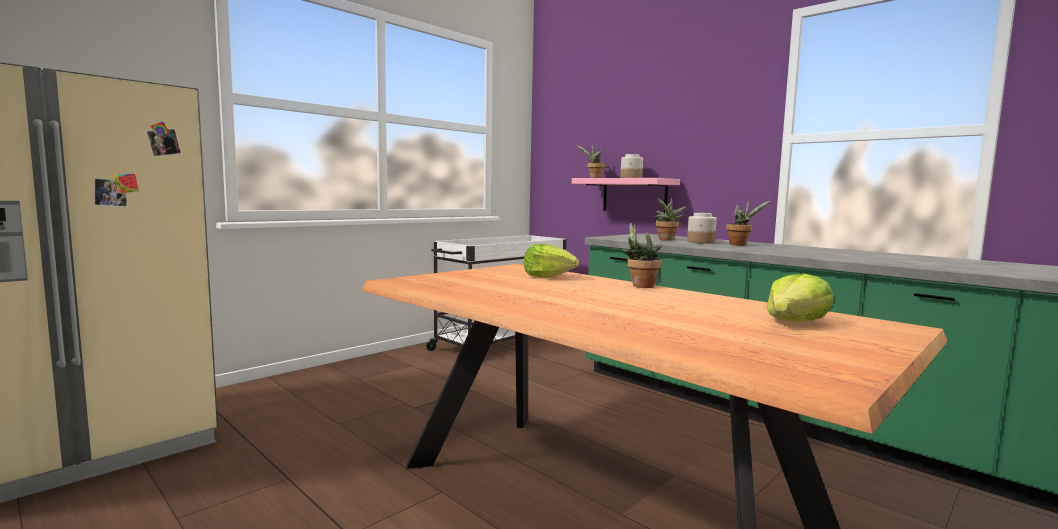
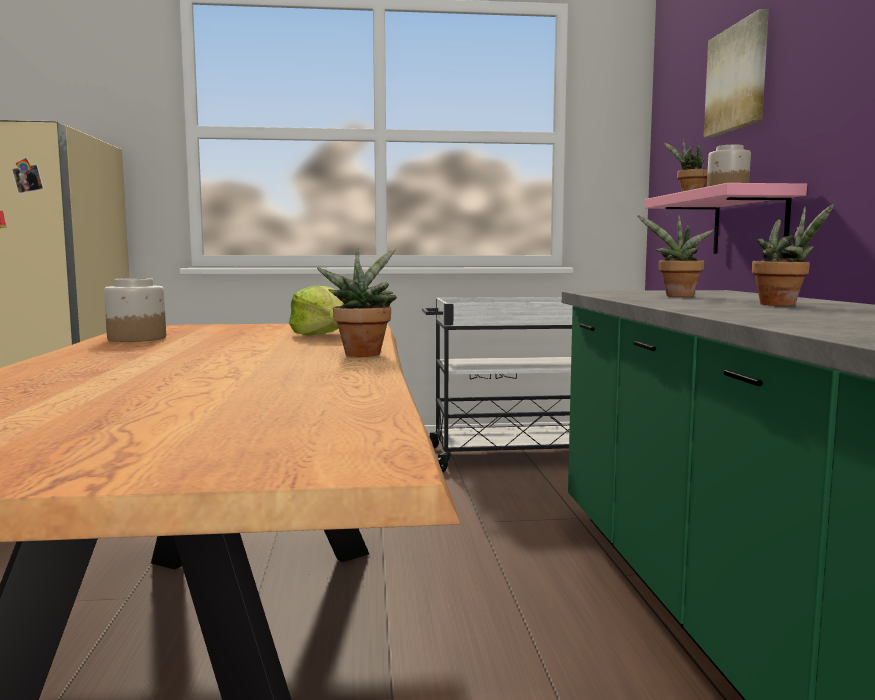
camera: 40 degrees right, 0 degrees up
jar [687,213,717,244] -> jar moved to [104,278,166,342]
lettuce [767,273,834,322] -> none
none -> picture [704,9,769,138]

